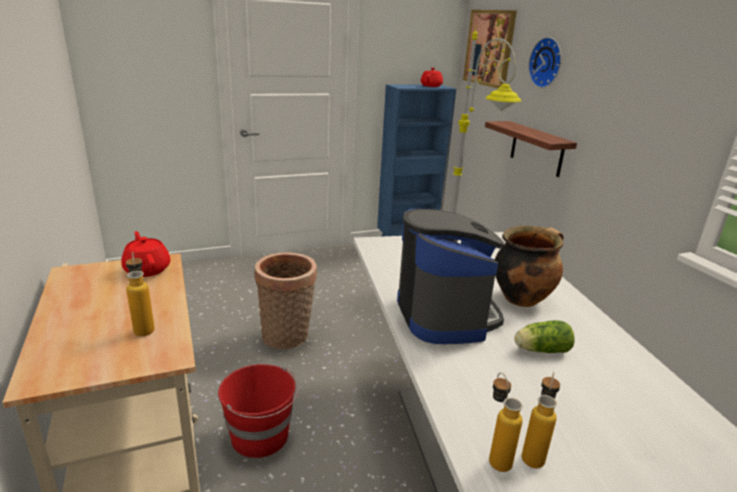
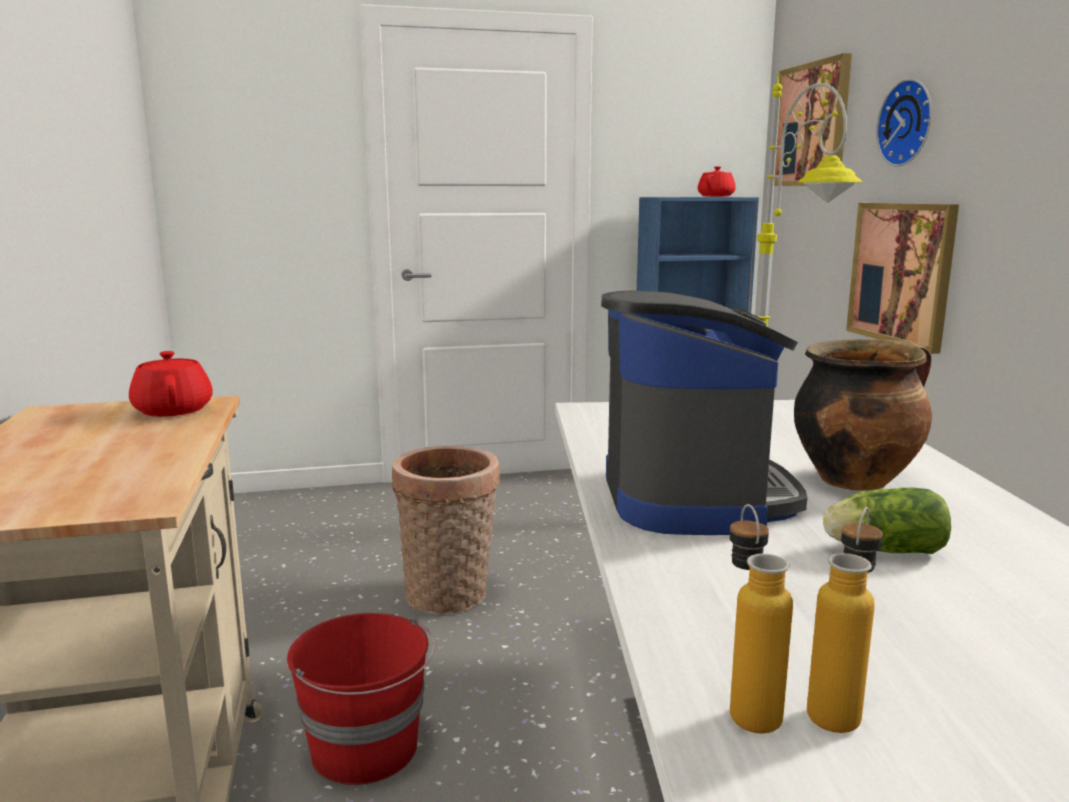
camera: 10 degrees right, 10 degrees down
bottle [126,252,155,336] -> none
shelf [485,121,577,177] -> picture [846,203,959,354]

